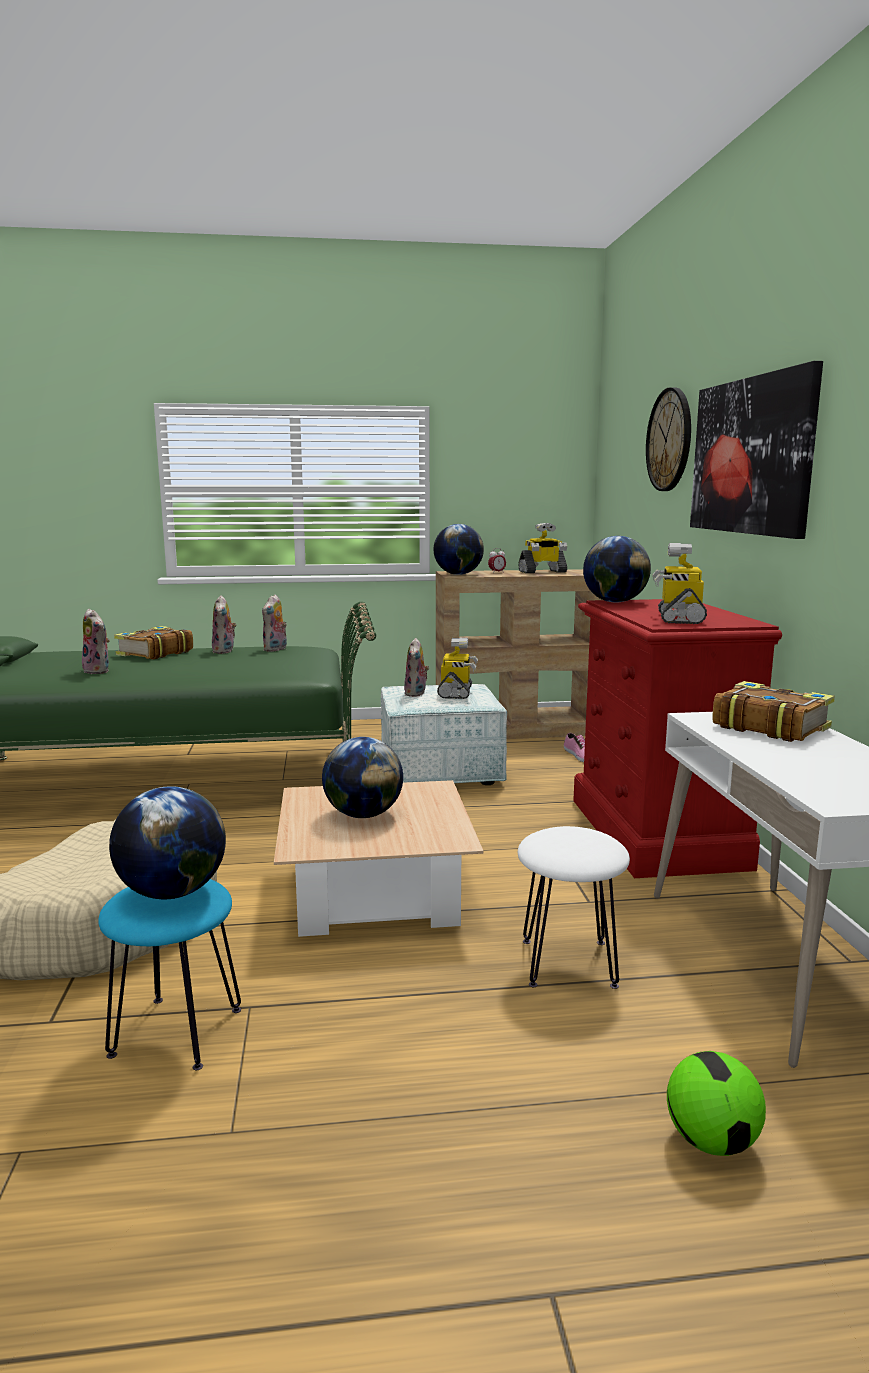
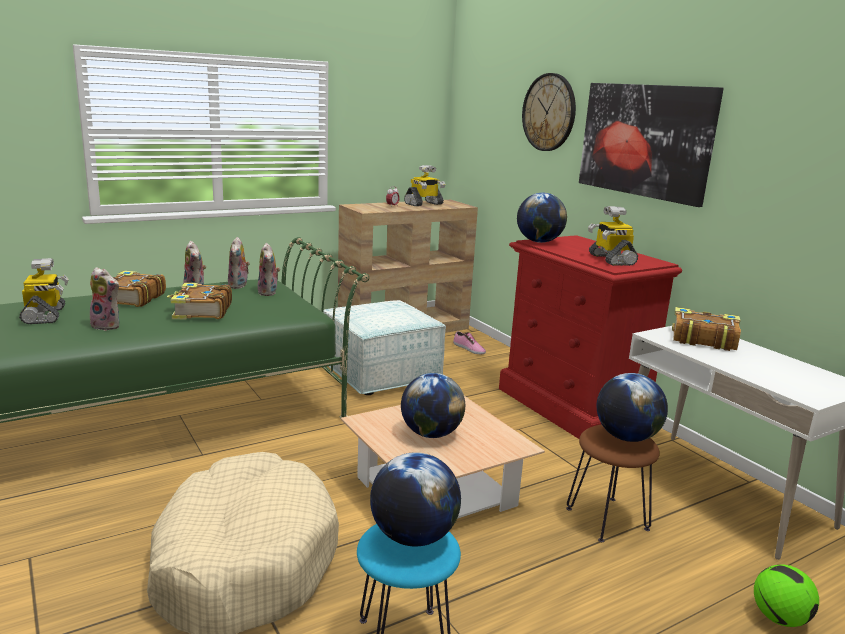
camera: 25 degrees left, 5 degrees up
plush toy [404,638,429,697] -> plush toy moved to [257,243,280,296]
globe [434,524,484,575] -> globe moved to [597,373,668,442]
toy robot [437,638,478,699] -> toy robot moved to [19,258,69,324]
white stool [518,826,630,989] -> brown stool [566,425,660,542]
none -> book [167,283,232,319]

